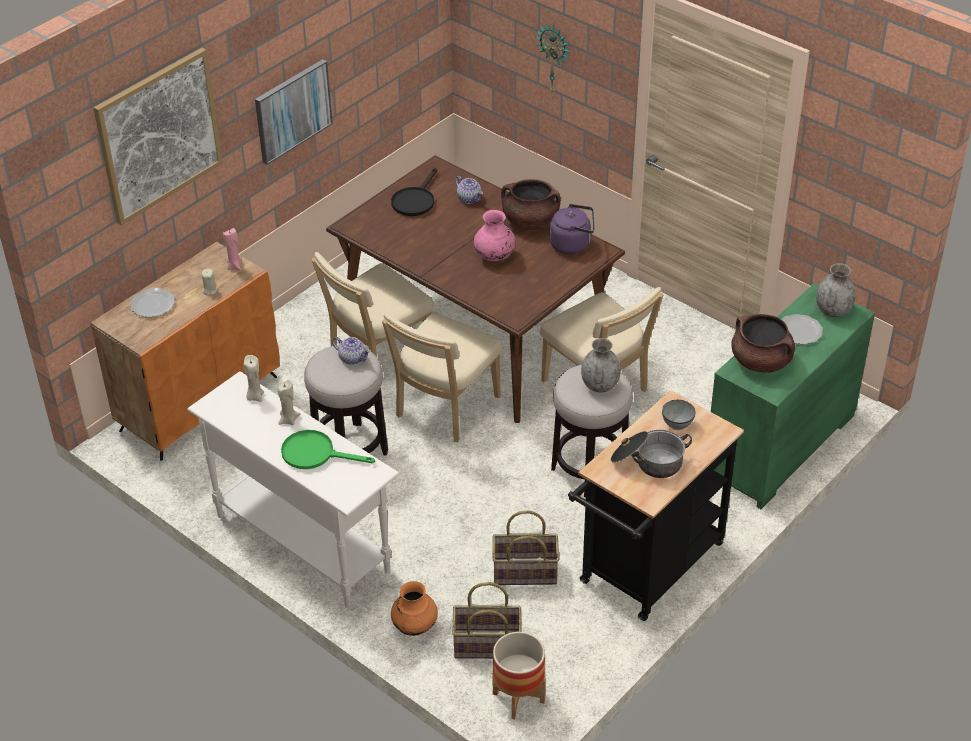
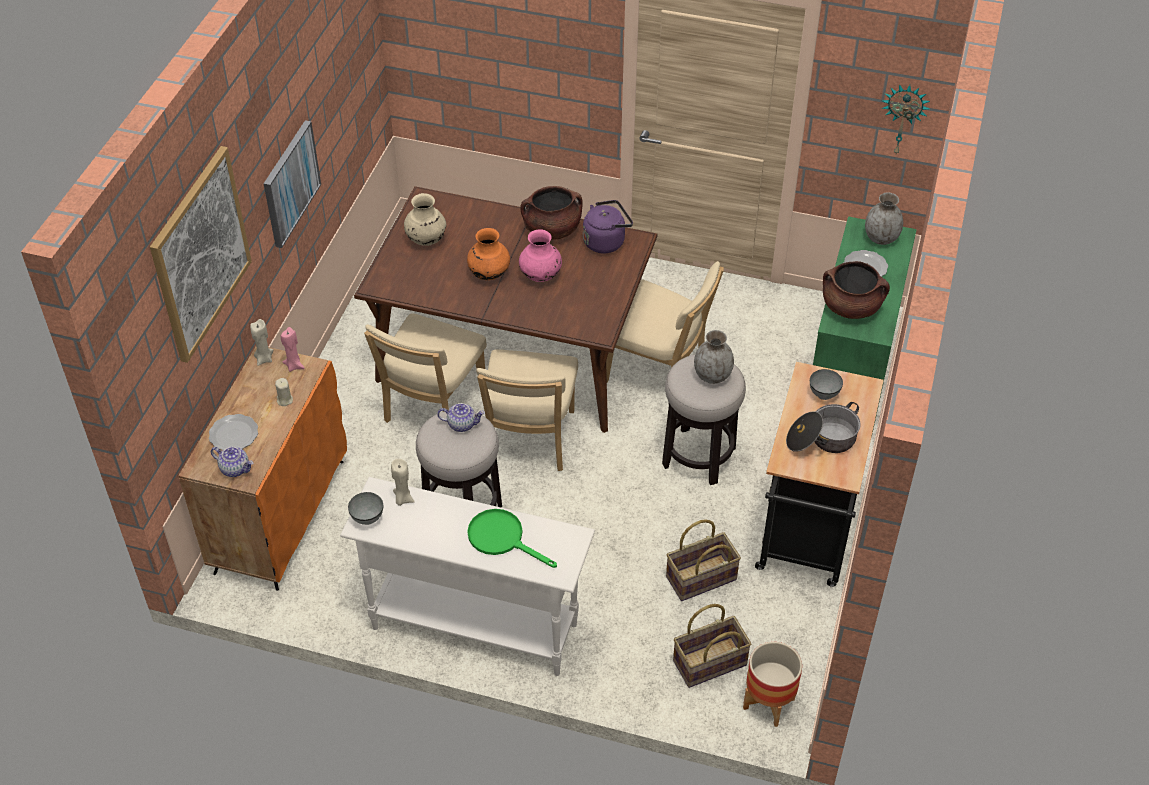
camera: 25 degrees left, 5 degrees up
beige candle [277,379,300,425] -> beige candle moved to [250,319,273,366]
green frying pan [281,430,375,469] -> green frying pan turned 45 degrees clockwise [467,509,557,568]
black frying pan [391,168,437,216] -> beige vase [404,193,446,246]
orange vase [391,581,438,636] -> orange vase moved to [467,228,510,280]
teapot [455,176,483,204] -> teapot moved to [211,447,253,477]
wall clock [536,23,570,93] -> wall clock moved to [881,84,930,154]
none -> grey bowl [348,492,384,525]

